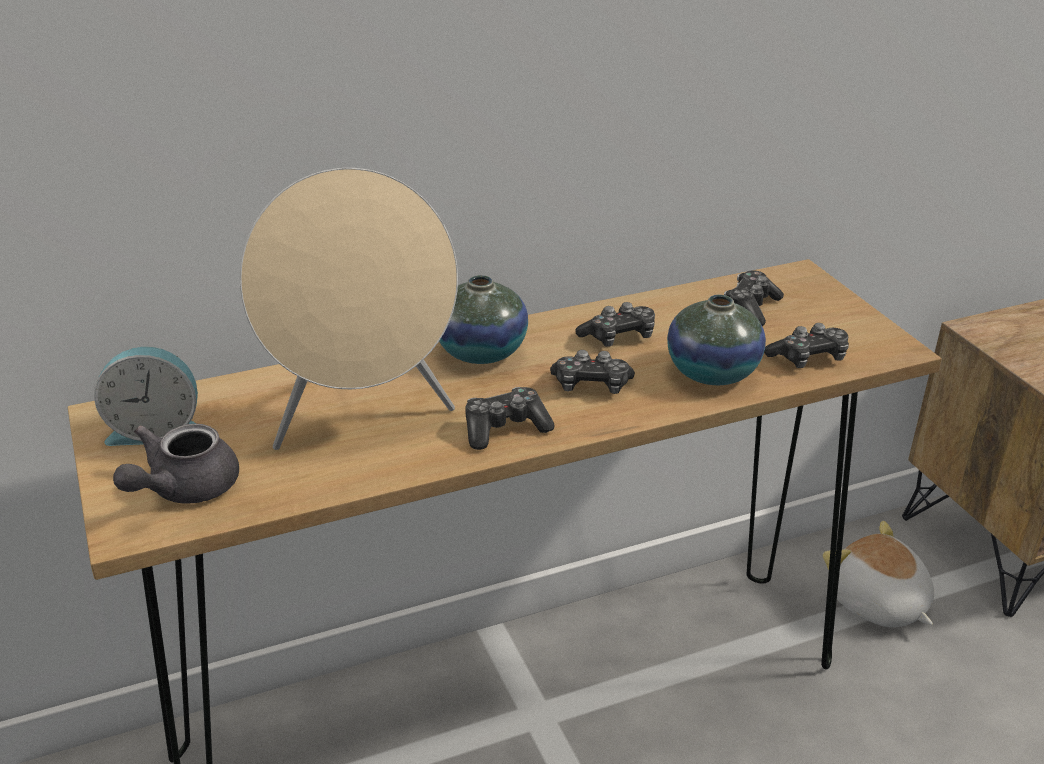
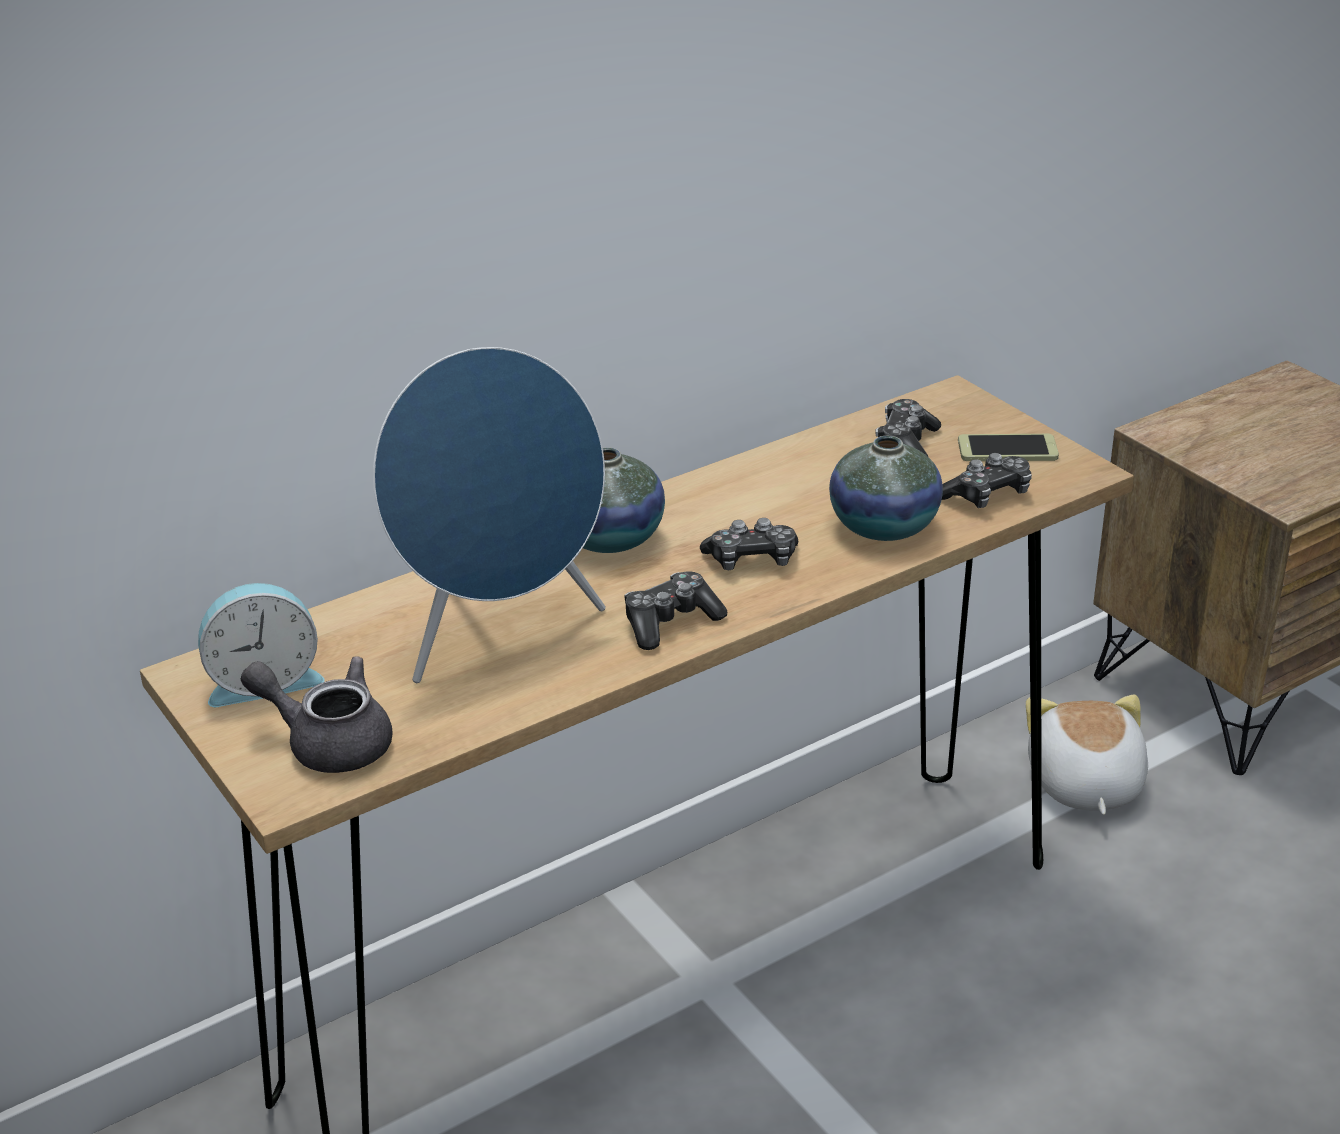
camera: 10 degrees left, 0 degrees up
grey teapot [113,424,239,504] -> grey teapot turned 90 degrees clockwise [241,656,393,773]
beige speaker [240,168,458,450] -> blue speaker [373,347,606,683]
game controller [575,302,655,347] -> none
plush toy [823,521,934,628] -> plush toy turned 45 degrees clockwise [1026,695,1148,815]
none -> phone [958,434,1059,461]

